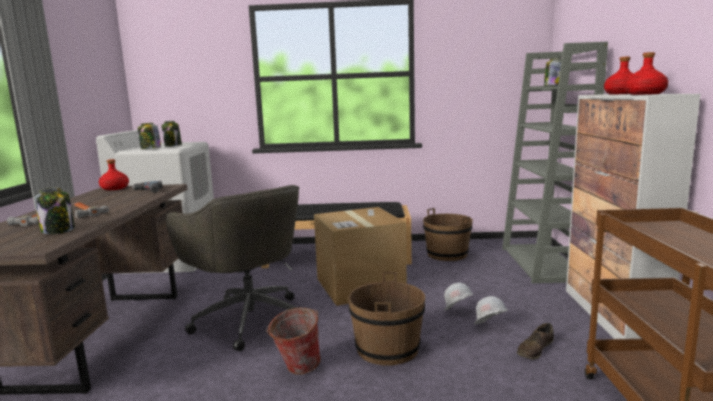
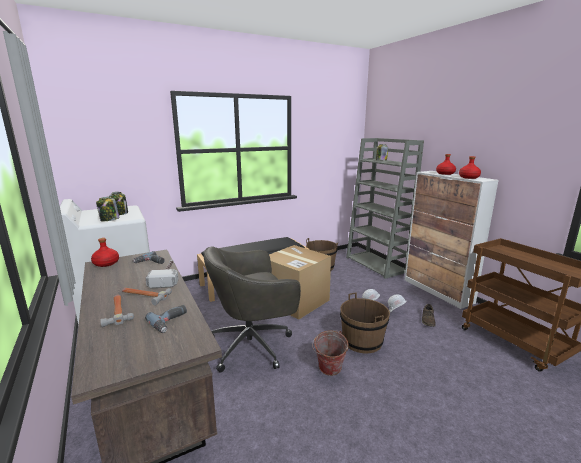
camera: 30 degrees left, 5 degrees up
jar [35,188,75,234] -> power drill [145,305,187,333]
grey office chair [165,185,299,351] -> grey office chair turned 135 degrees clockwise [204,246,301,373]
none -> hammer [146,260,178,289]

